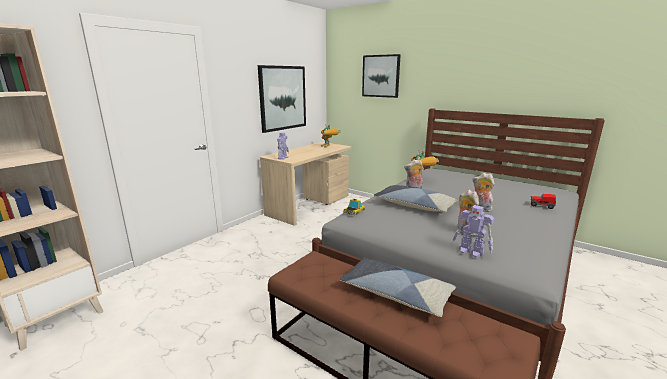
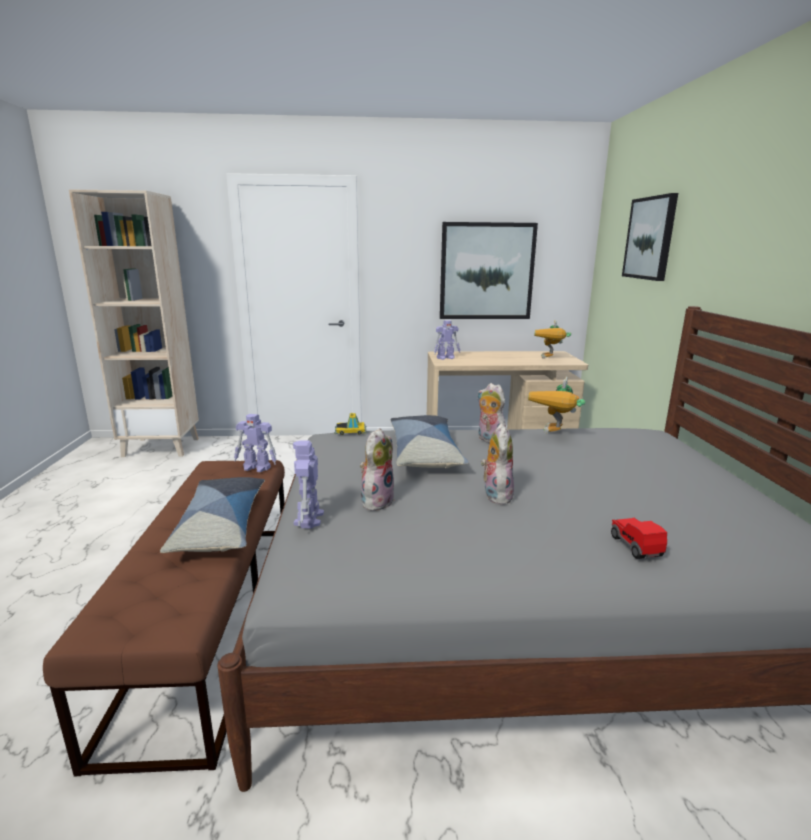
camera: 50 degrees right, 0 degrees up
none -> toy robot [234,414,276,472]

